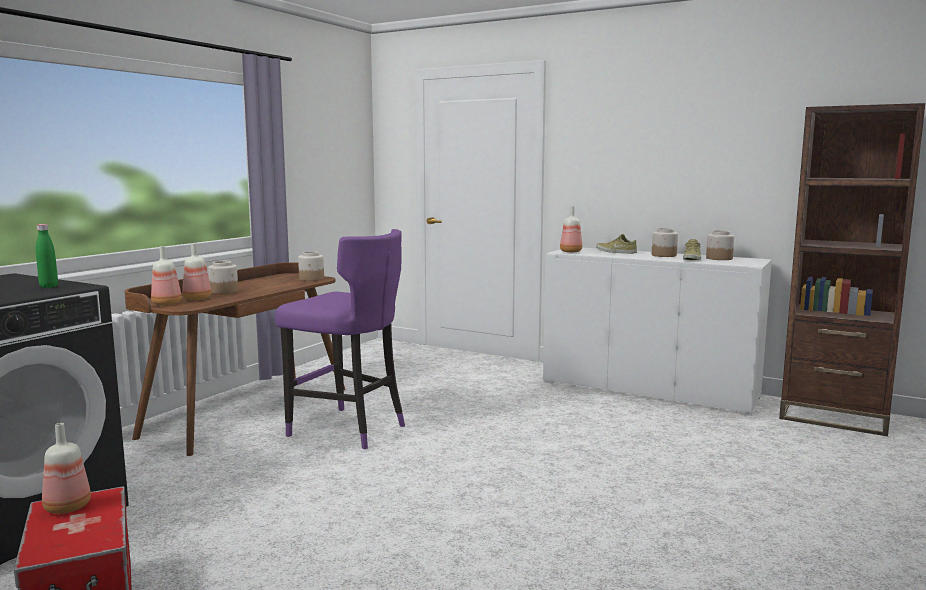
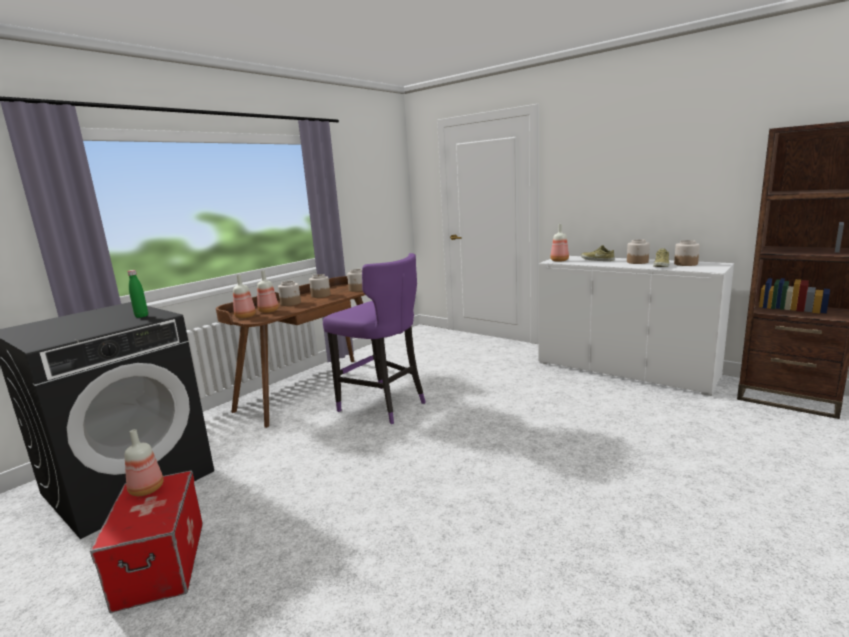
camera: 10 degrees right, 5 degrees up
none -> jar [309,274,330,298]

